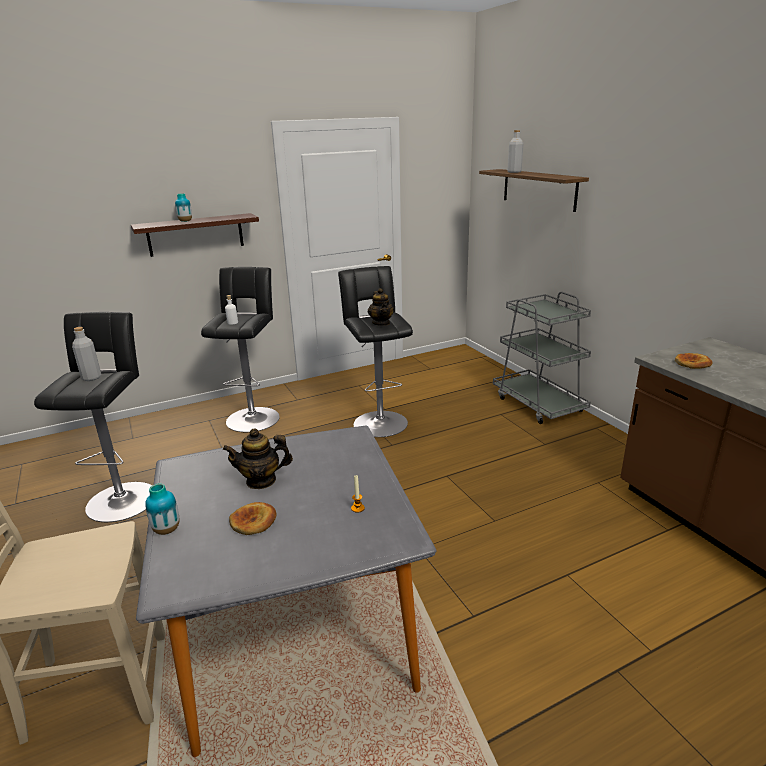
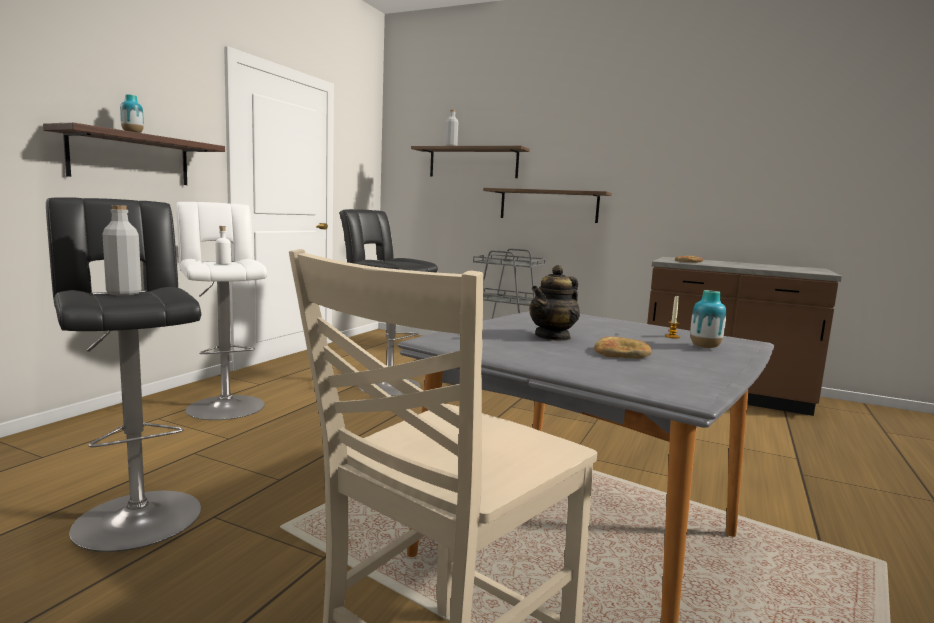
camera: 40 degrees left, 15 degrees down
vase [145,484,179,535] -> vase moved to [690,290,726,348]
black stool [201,267,280,432] -> white stool [176,202,267,420]
teapot [368,288,394,326] -> none
none -> shelf [483,188,612,223]

